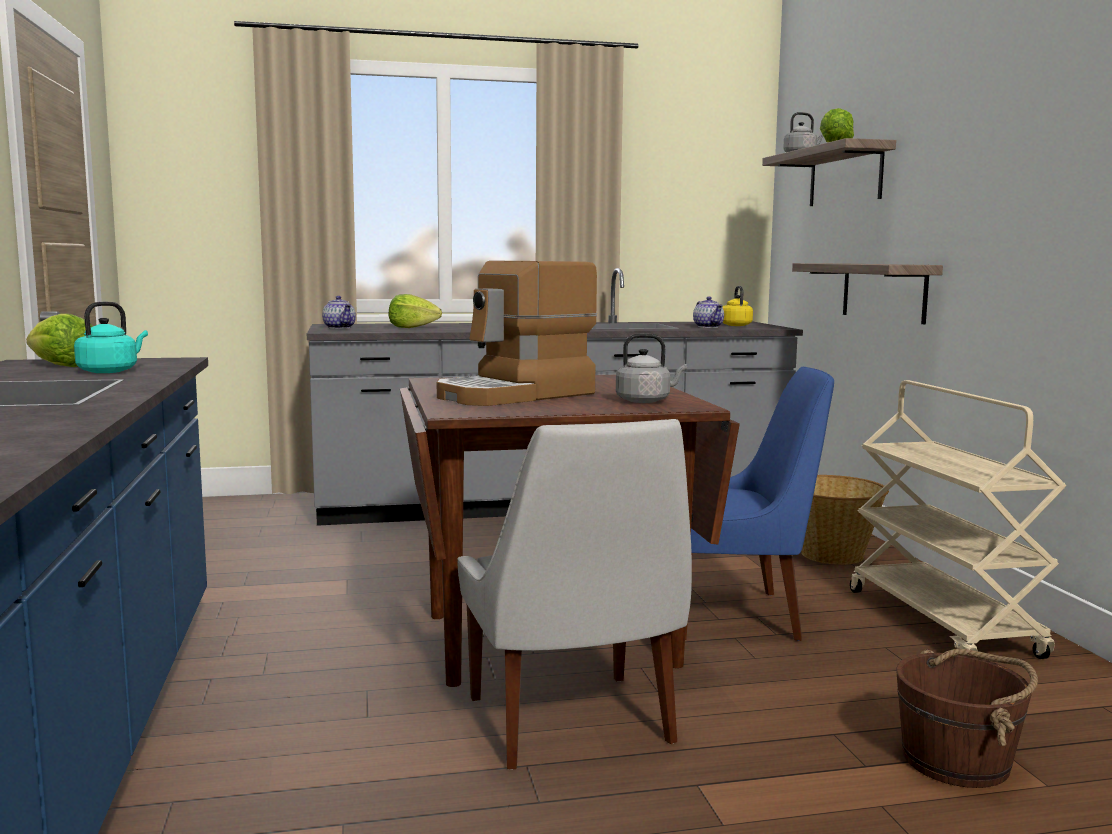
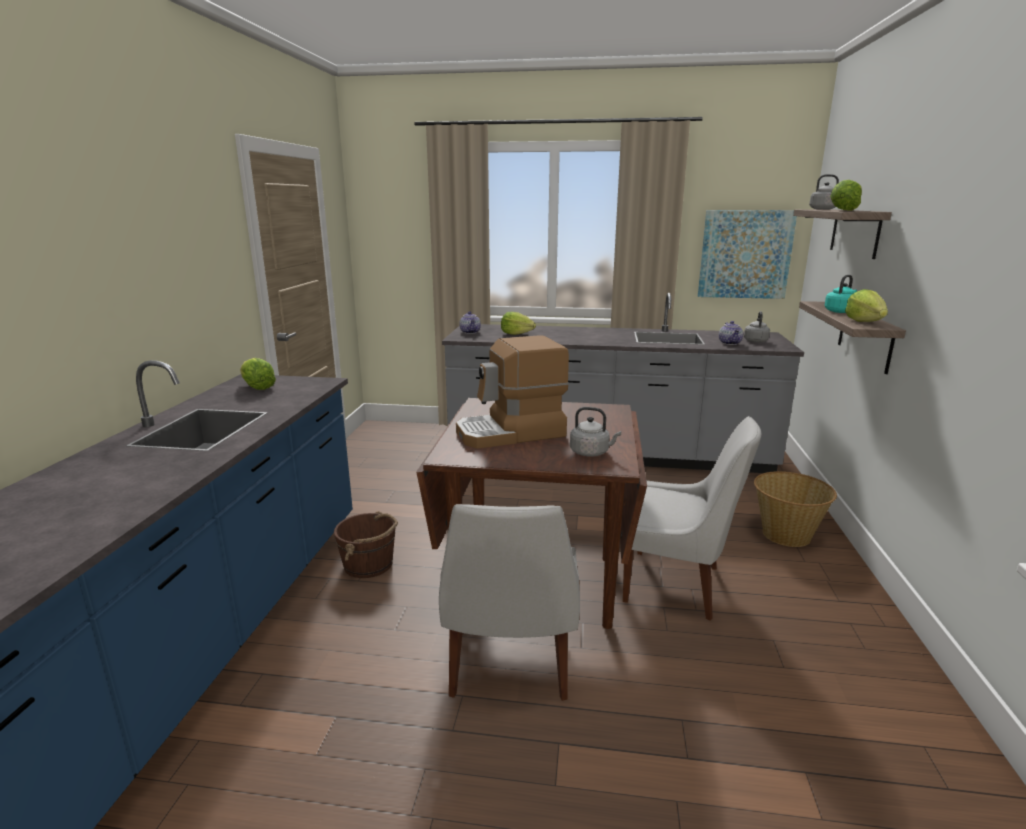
camera: 20 degrees right, 10 degrees up
turquoise kettle [74,302,148,373] -> turquoise kettle moved to [825,275,857,313]
blue chair [685,367,834,641] -> white chair [623,416,761,621]
yellow kettle [722,286,753,326] -> grey kettle [744,311,770,343]
beige cart [850,380,1067,659] -> none
brown bucket [896,649,1038,788] -> brown bucket moved to [334,511,398,578]
none -> picture [698,210,797,299]
none -> lettuce [845,289,888,322]

